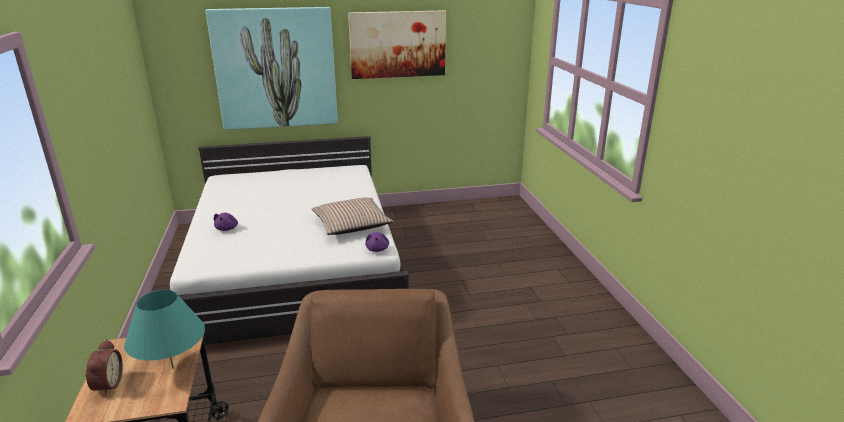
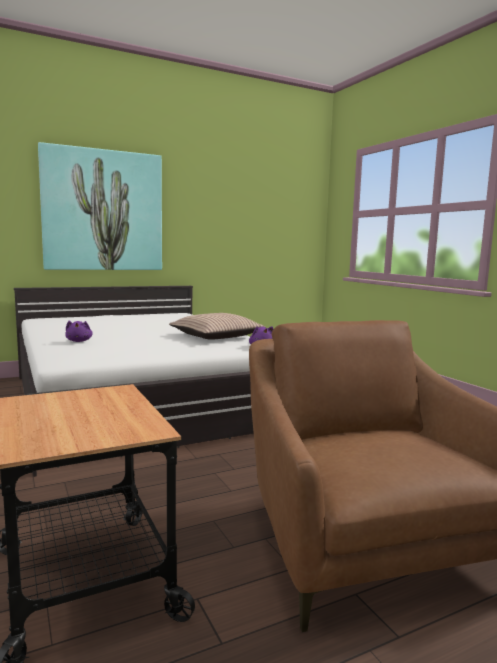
camera: 15 degrees left, 15 degrees down
alarm clock [85,339,123,396] -> none
turquoise table lamp [124,289,205,369] -> none
picture [348,10,446,79] -> none

